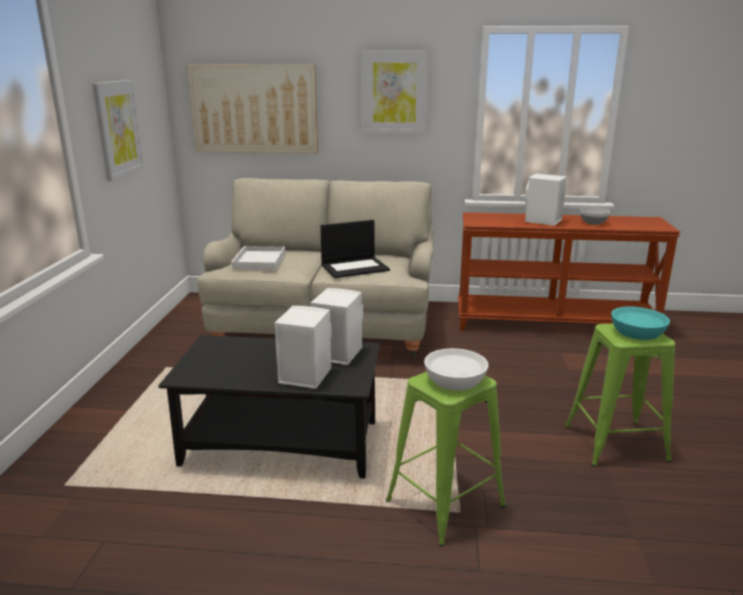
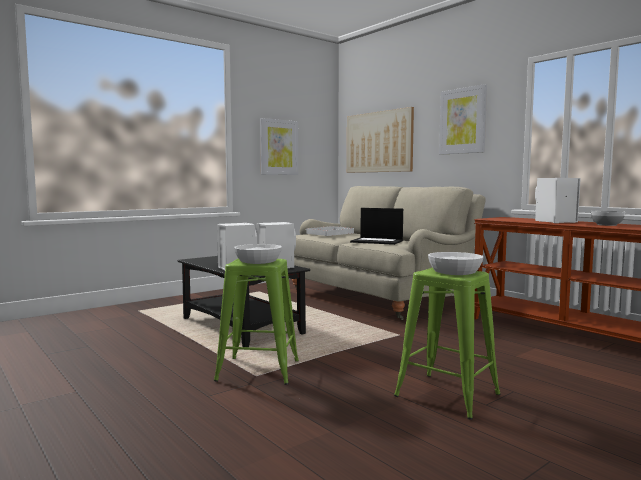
camera: 45 degrees right, 15 degrees down
turquoise bowl [611,307,670,340] -> white bowl [428,252,484,275]

